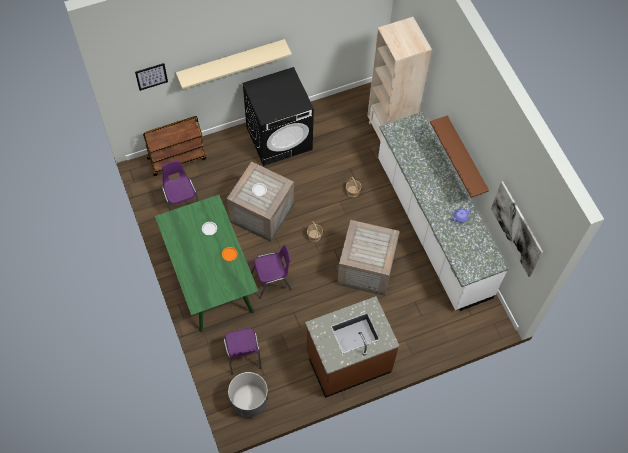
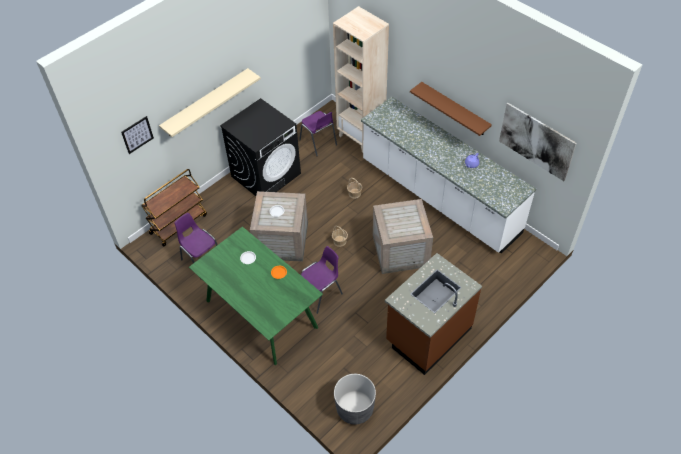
camera: 20 degrees left, 10 degrees down
purple chair [224,328,261,375] -> purple chair moved to [299,111,337,156]

